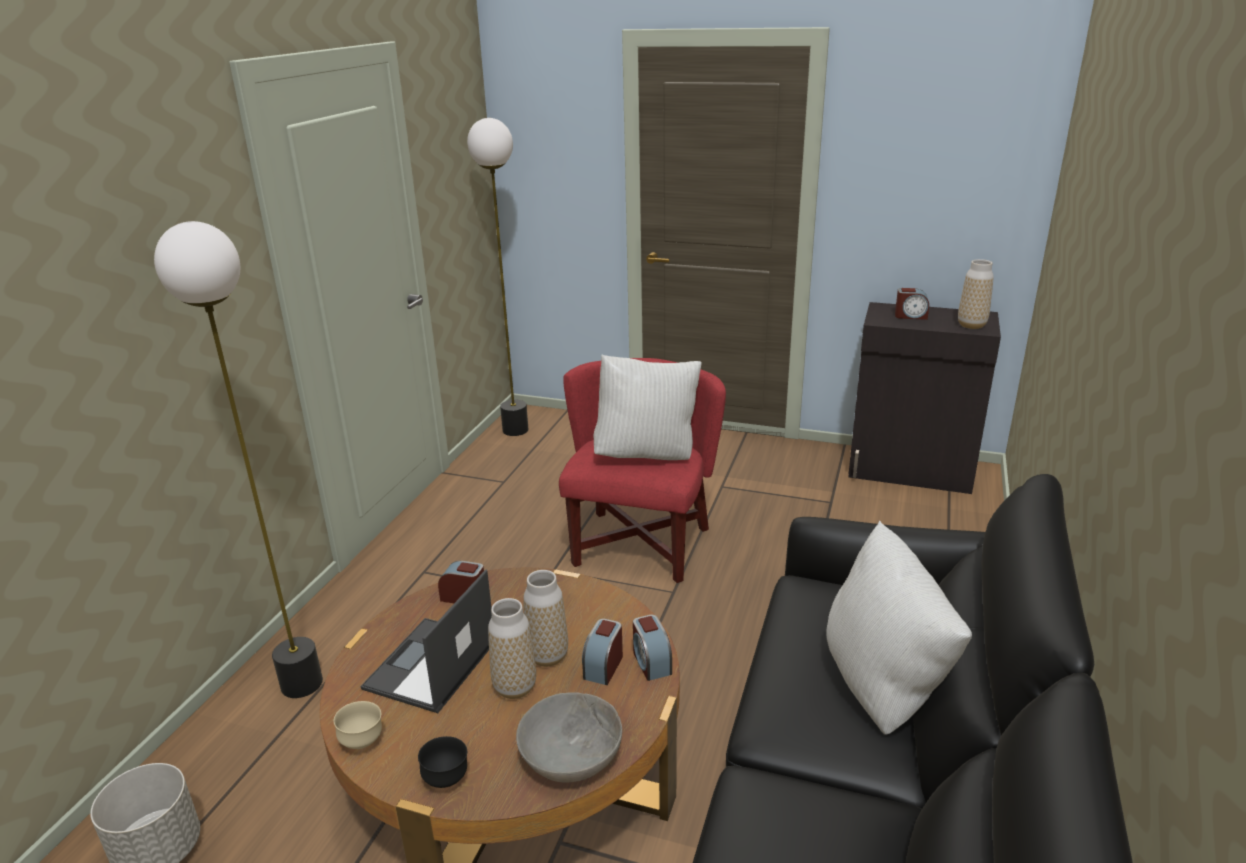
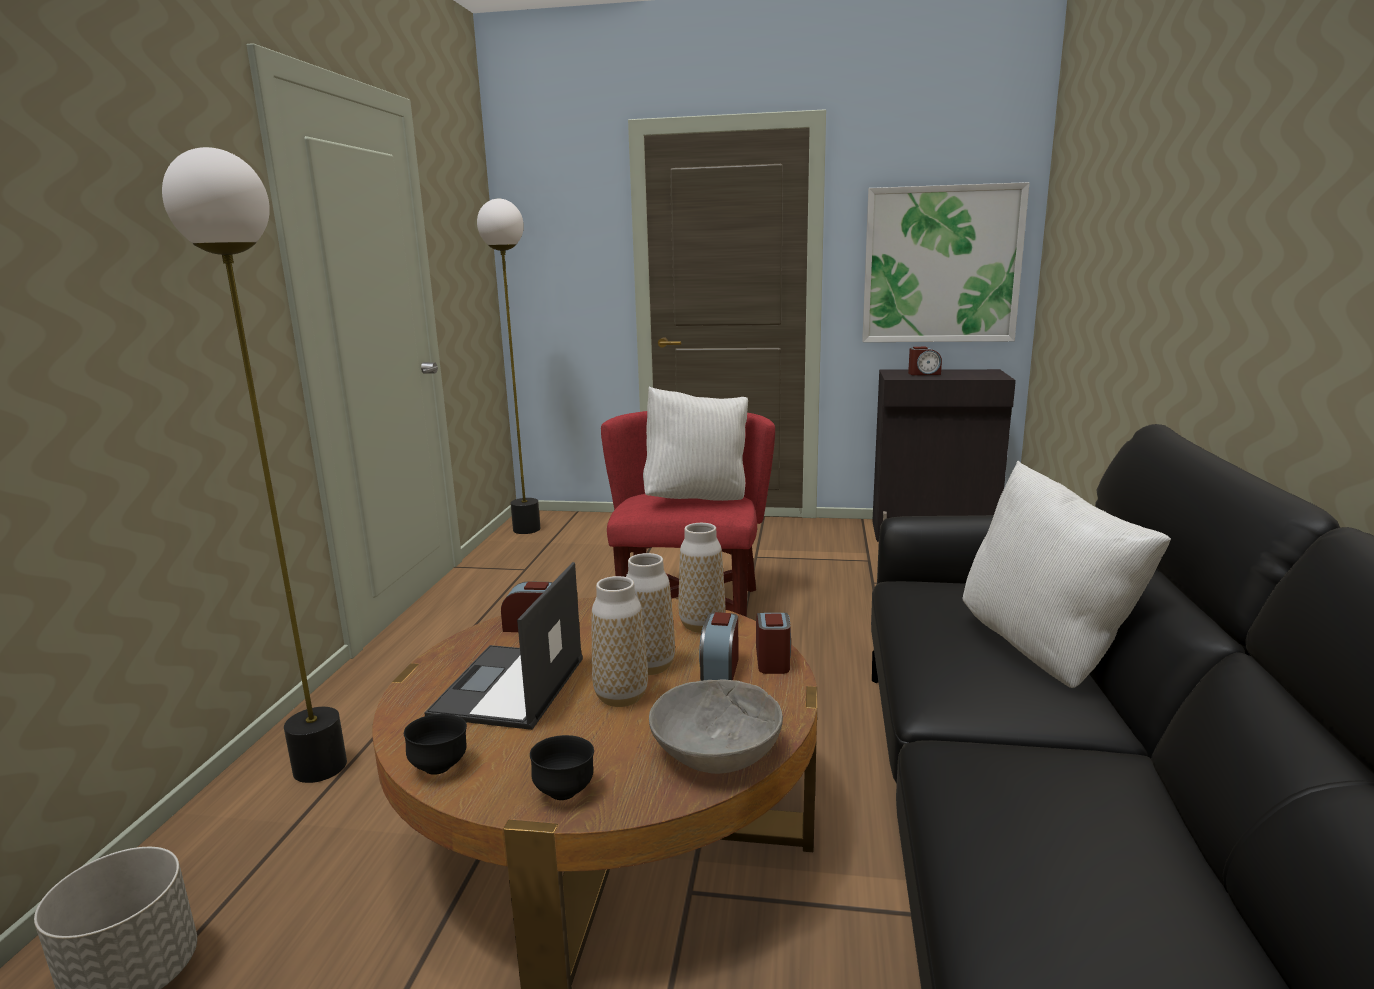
camera: 10 degrees left, 10 degrees down
beige bowl [334,701,382,749] -> black bowl [404,714,467,775]
alarm clock [633,615,672,681] -> alarm clock turned 150 degrees counterclockwise [756,613,791,674]
vase [958,259,994,329] -> vase moved to [678,523,725,633]
none -> picture [862,182,1030,342]

